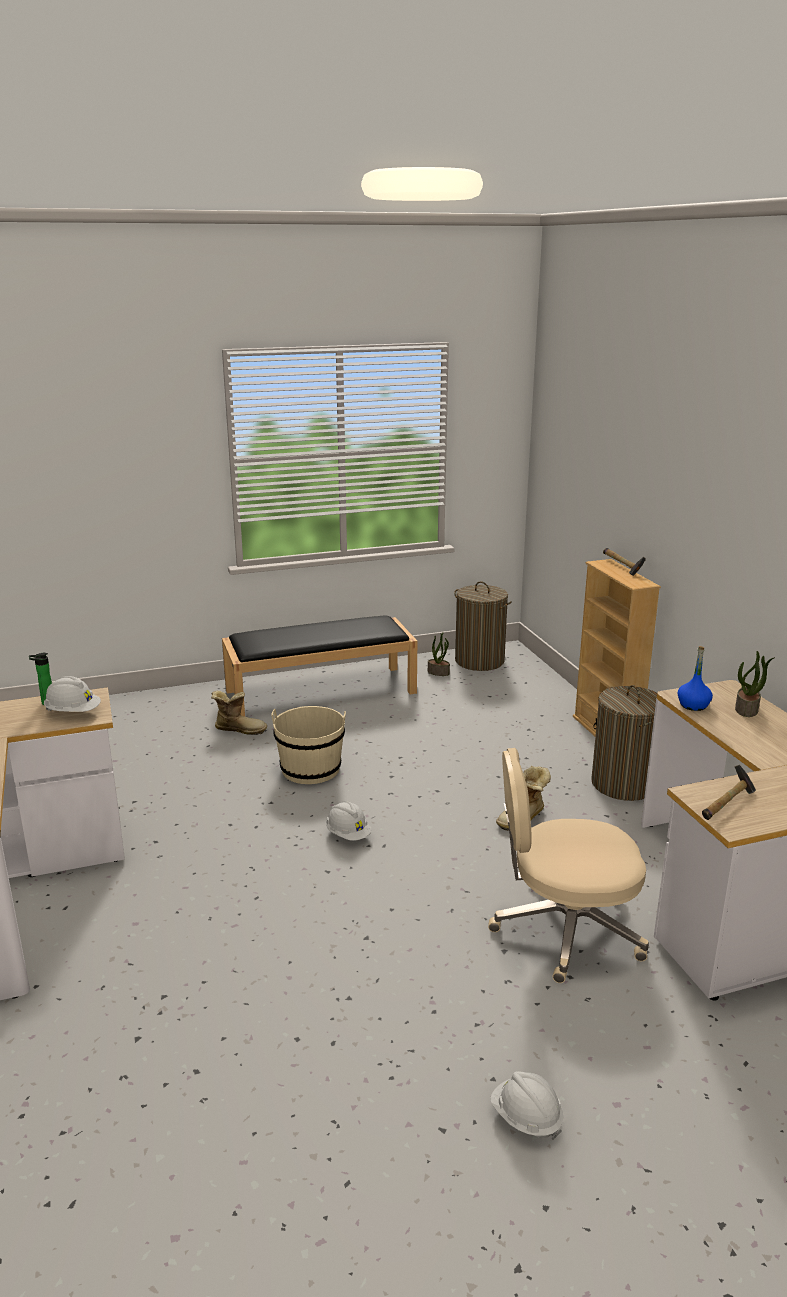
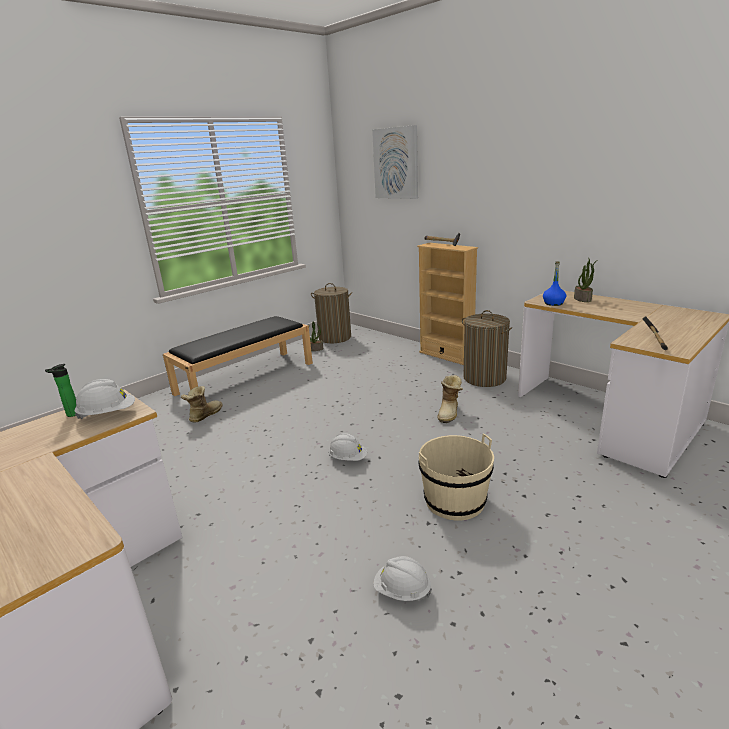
camera: 25 degrees left, 0 degrees up
boot [211,691,267,735] -> boot turned 45 degrees counterclockwise [181,386,222,423]
beige bucket [271,706,346,784] -> beige bucket moved to [419,433,494,520]
beige office chair [488,748,649,983] -> none
white hard hat [490,1071,563,1140] -> white hard hat moved to [373,556,432,601]
none -> picture [372,125,418,199]

